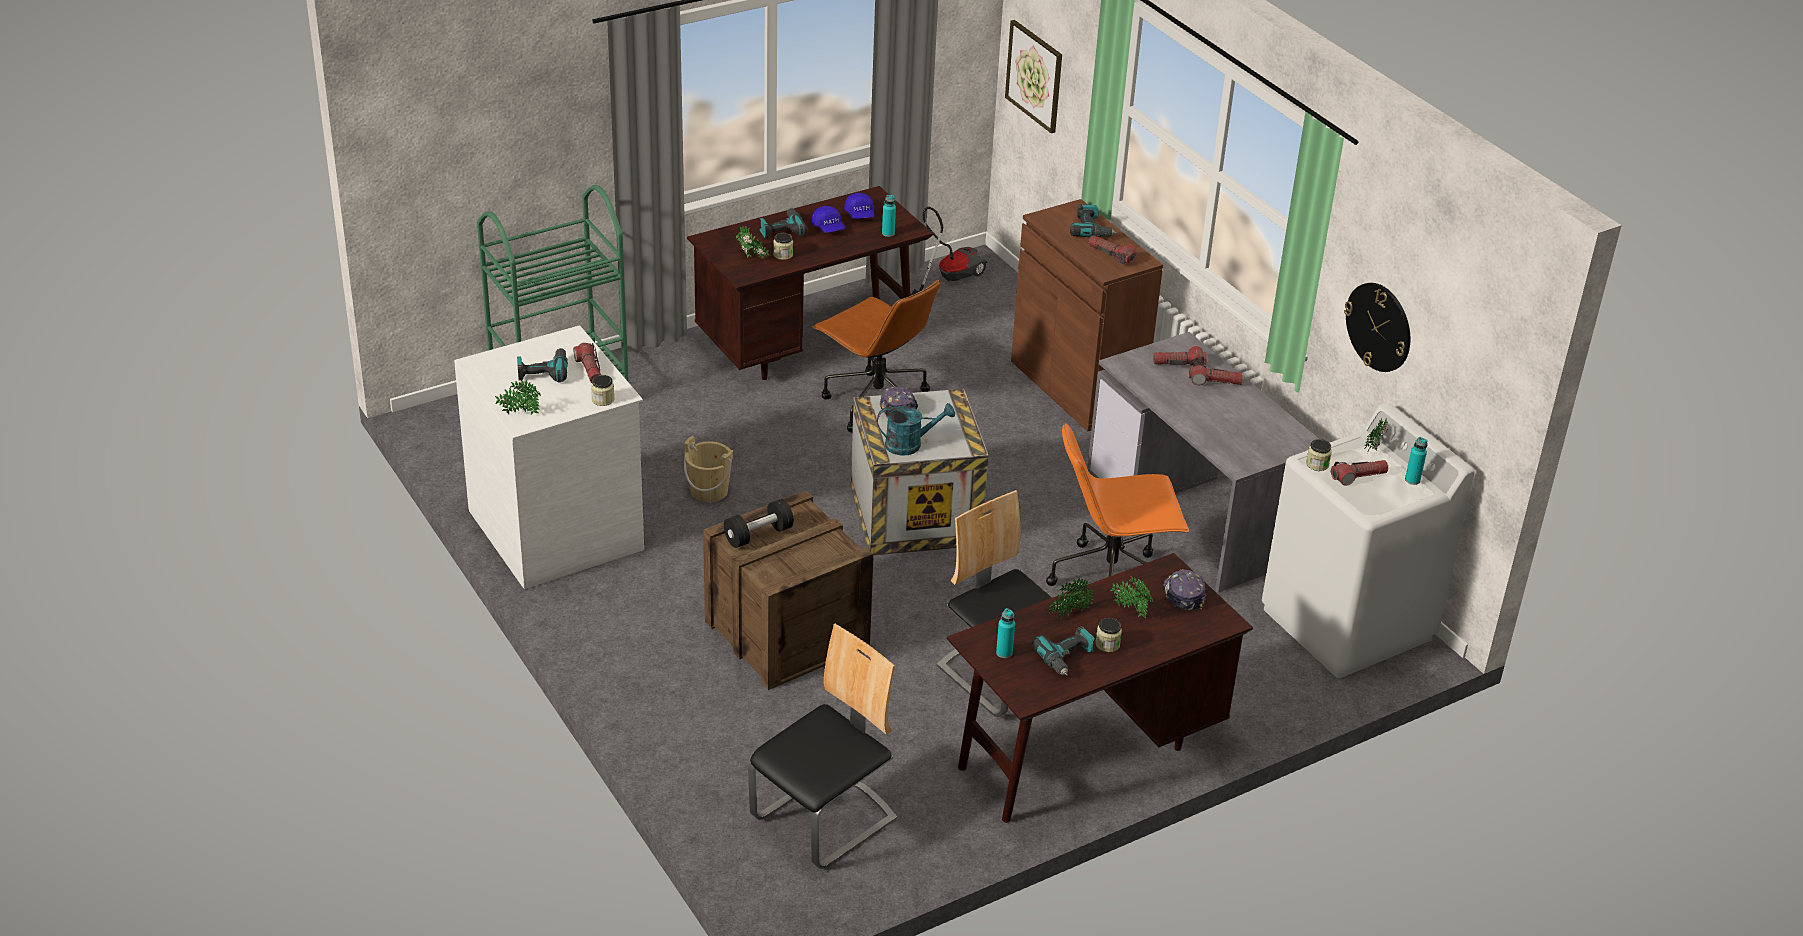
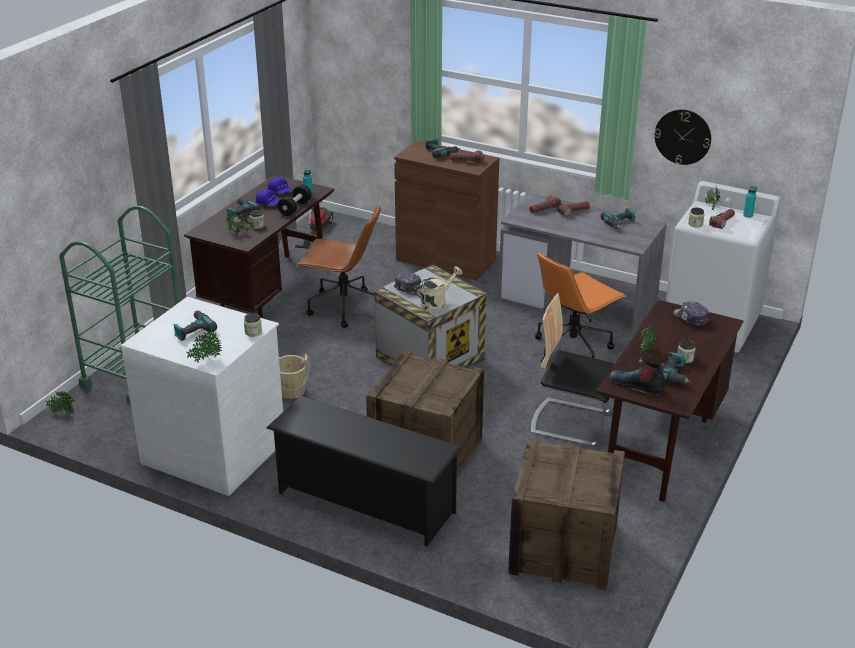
camera: 30 degrees left, 5 degrees down
flashlight [573,343,601,383] -> none
black dumbbell [724,499,794,548] -> black dumbbell moved to [277,184,312,216]
chair [748,624,897,869] -> crate [508,438,625,590]
turquoise watering can [877,403,955,456] -> beige watering can [418,266,462,312]
turquoise bottle [996,608,1015,658] -> boot [609,357,671,395]
picture [1005,20,1062,133] -> none
potted plant [1111,576,1153,618] -> potted plant moved to [46,391,75,414]
none -> black shoe rack [267,396,462,546]
none -> power drill [600,208,636,229]

